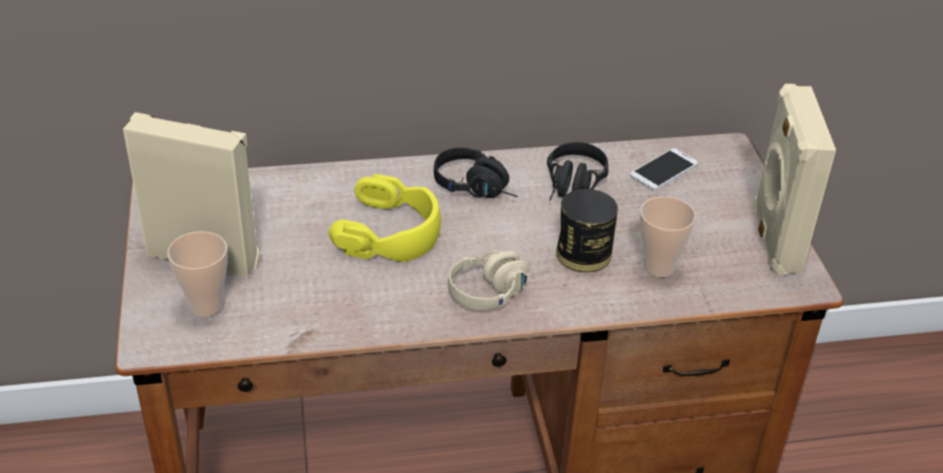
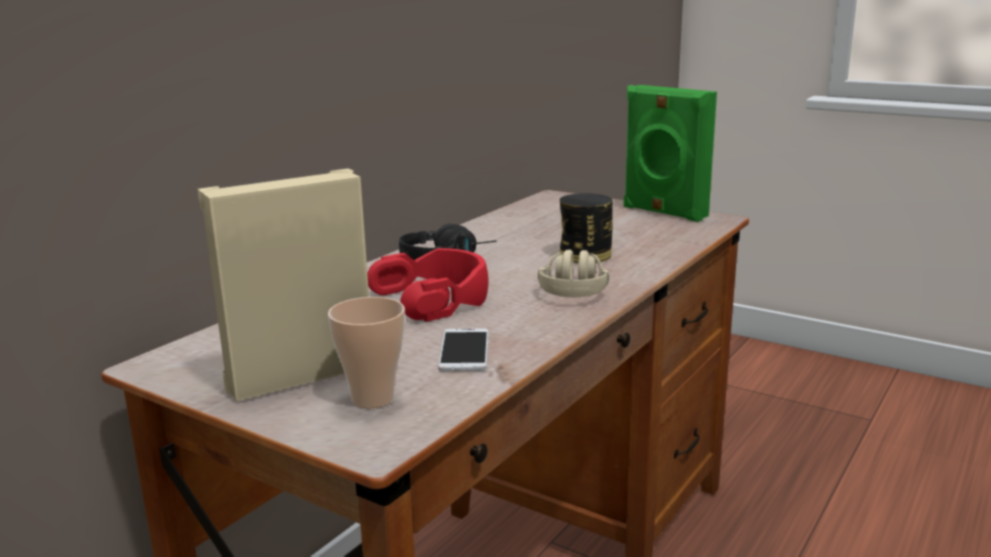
camera: 45 degrees left, 20 degrees down
yellow headphones [329,174,441,262] -> red headphones [367,248,488,321]
black headphones [547,142,609,200] -> none
phone [630,148,698,191] -> phone moved to [438,328,488,371]
cup [639,196,696,277] -> none
beige speaker [753,84,836,275] -> green speaker [623,85,717,222]

